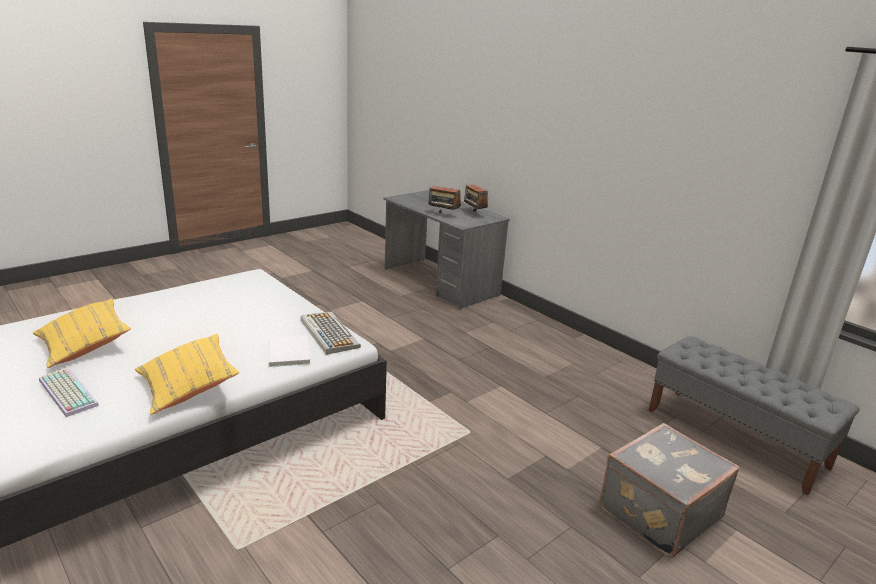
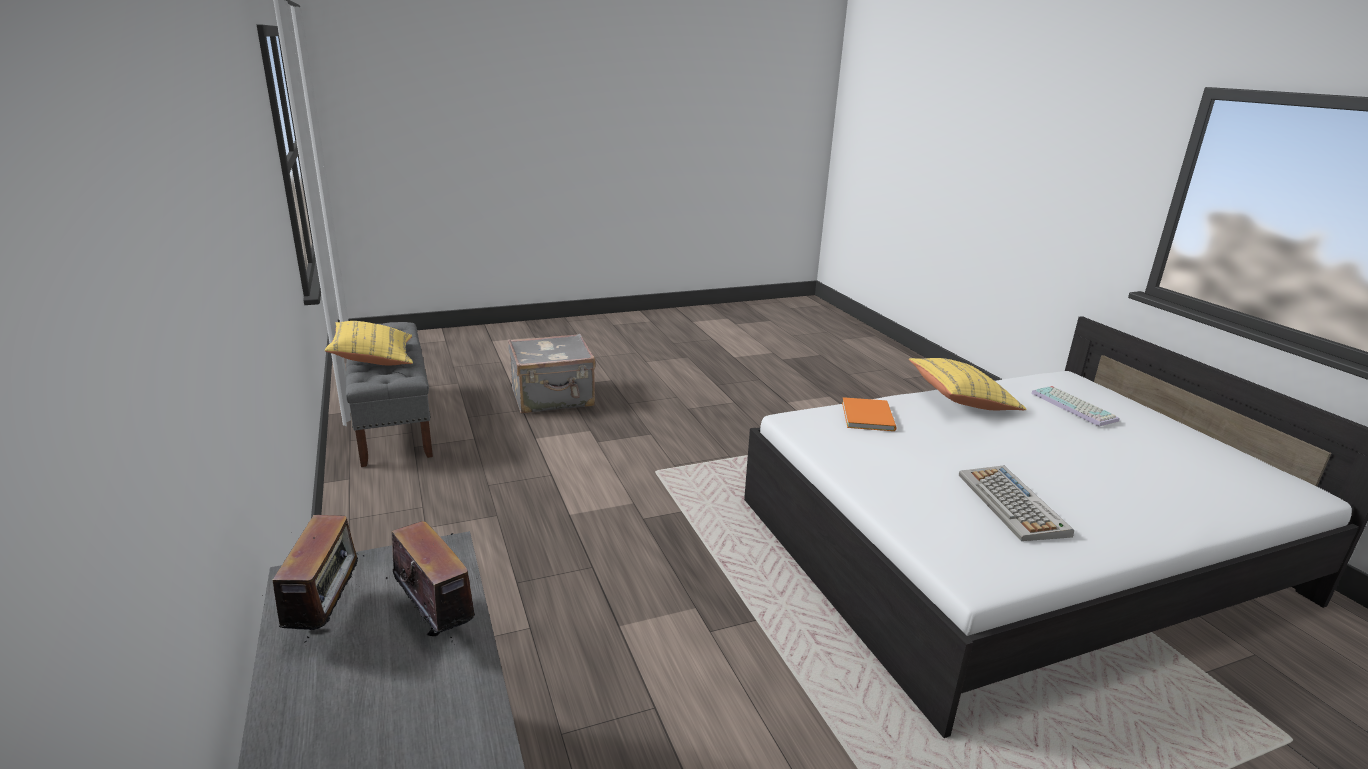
camera: 160 degrees left, 0 degrees up
yellow pillow [33,299,131,368] -> yellow pillow moved to [325,321,413,366]
white book [268,336,311,367] -> orange book [842,397,897,431]
keyboard [301,312,361,355] -> keyboard moved to [959,466,1074,541]

